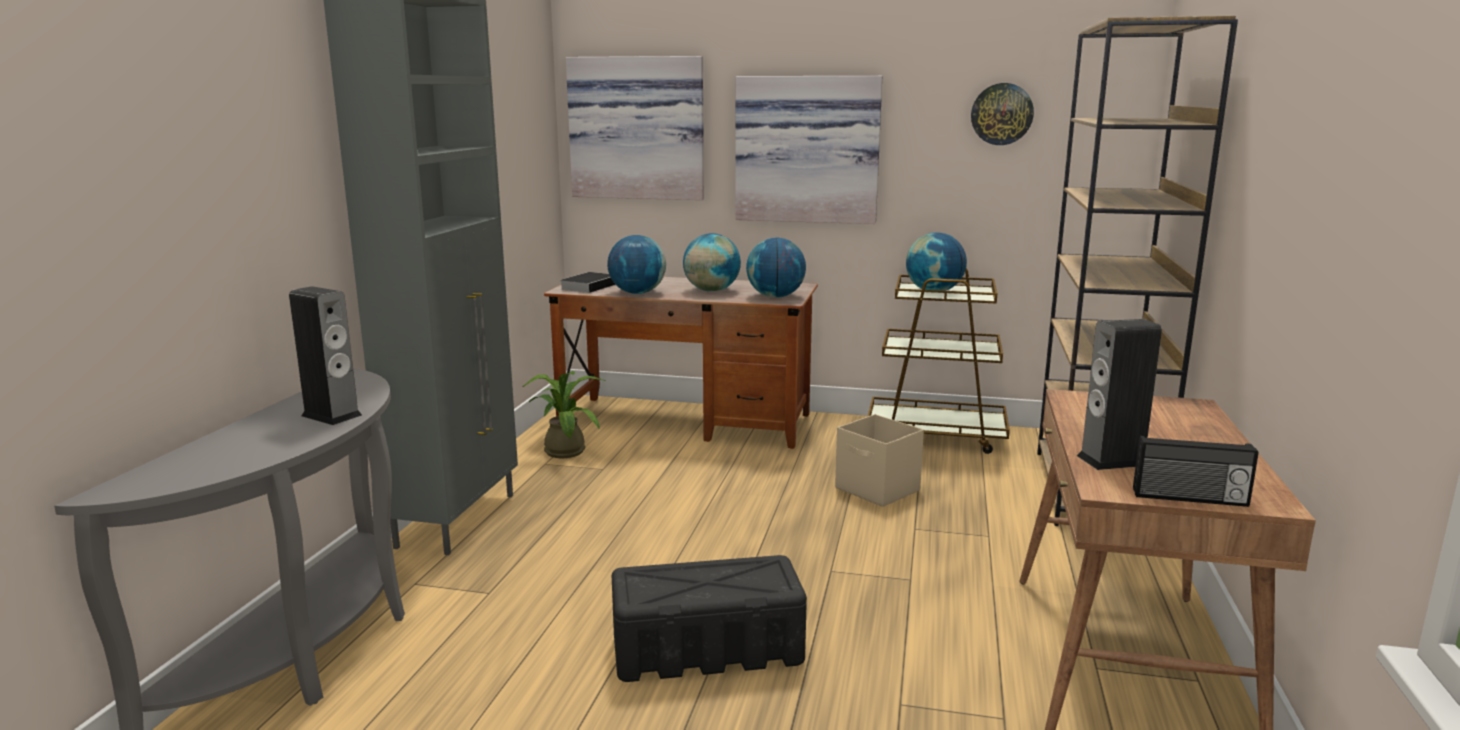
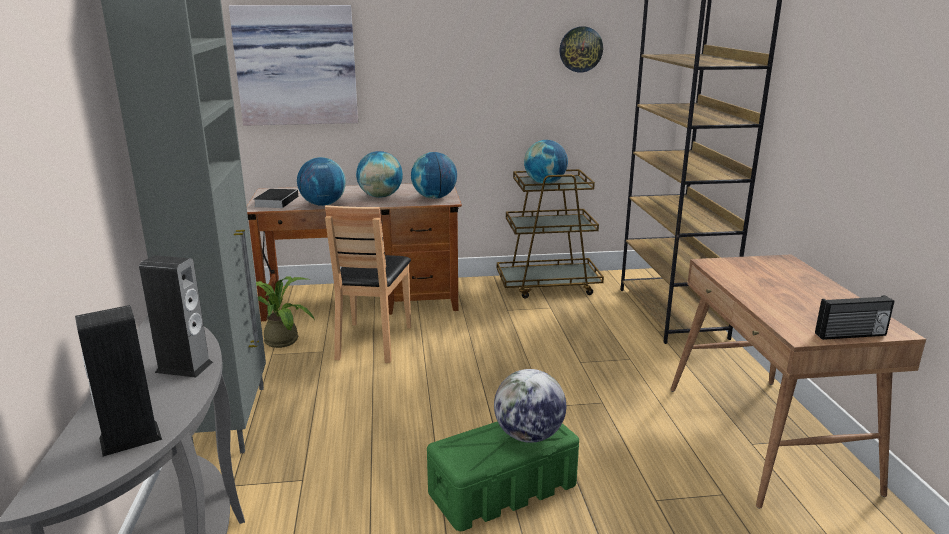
camera: 20 degrees left, 5 degrees up
black storage box [612,555,807,682] -> green storage box [427,421,579,531]
picture [735,76,882,224] -> none
beige storage box [835,414,924,507] -> none
speaker [1077,319,1162,470] -> speaker moved to [75,305,163,457]
none -> brown chair [325,205,411,363]
none -> globe [494,369,566,443]

